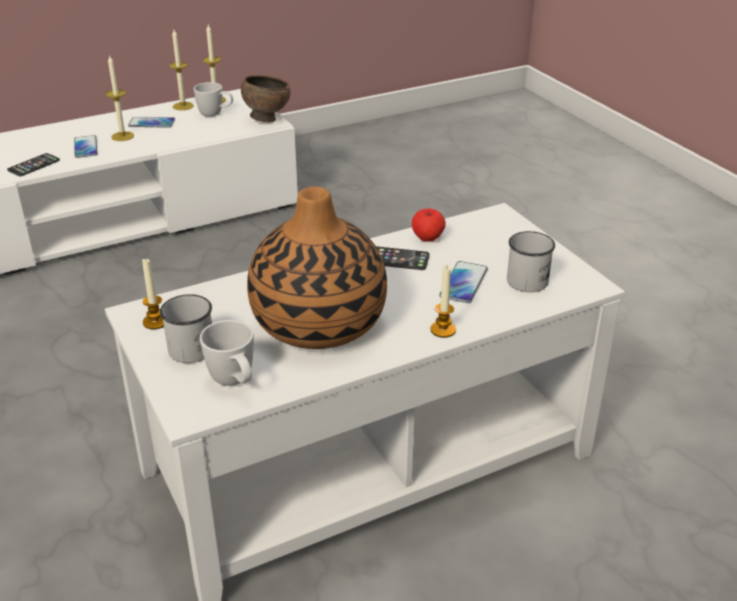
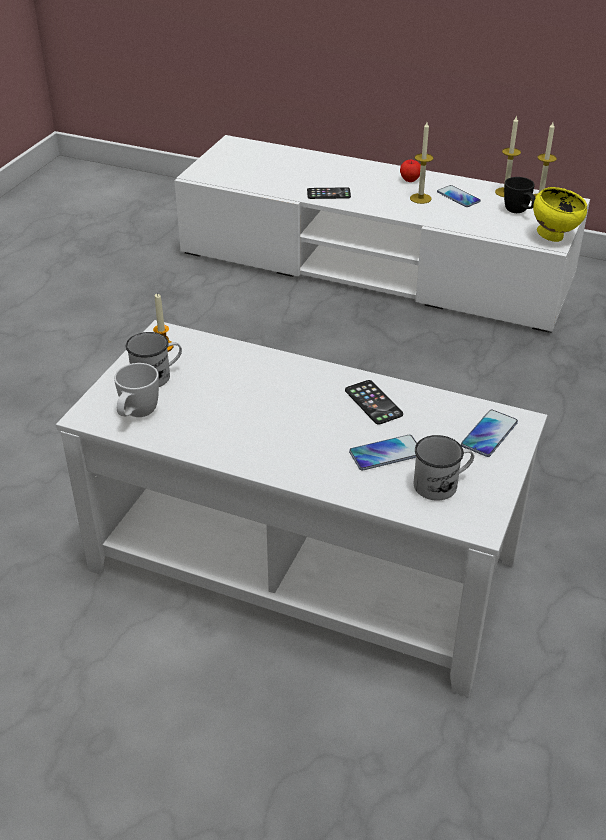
camera: 50 degrees right, 5 degrees up
phone [74,135,98,158] -> phone moved to [461,410,518,457]
white mug [194,82,233,117] -> black mug [504,177,535,213]
brown bowl [241,75,291,122] -> yellow bowl [533,187,587,242]
vase [247,187,387,349] -> none
apple [412,208,446,242] -> apple moved to [400,160,421,182]
candle [430,266,456,338] -> none

